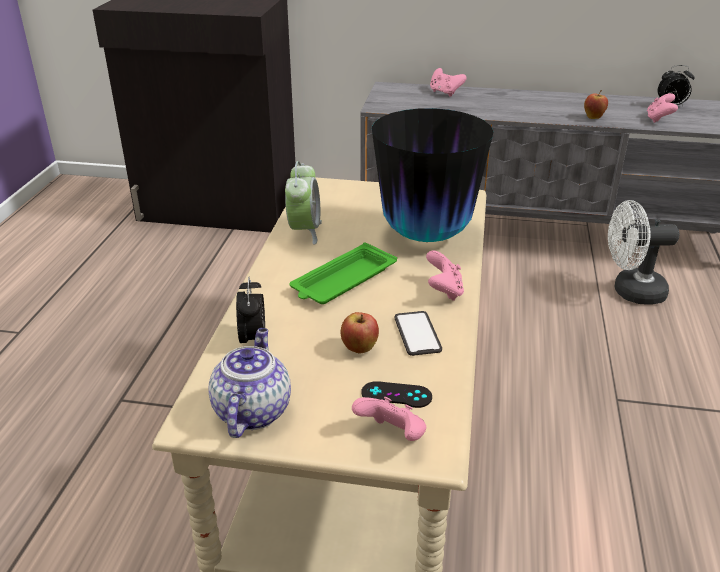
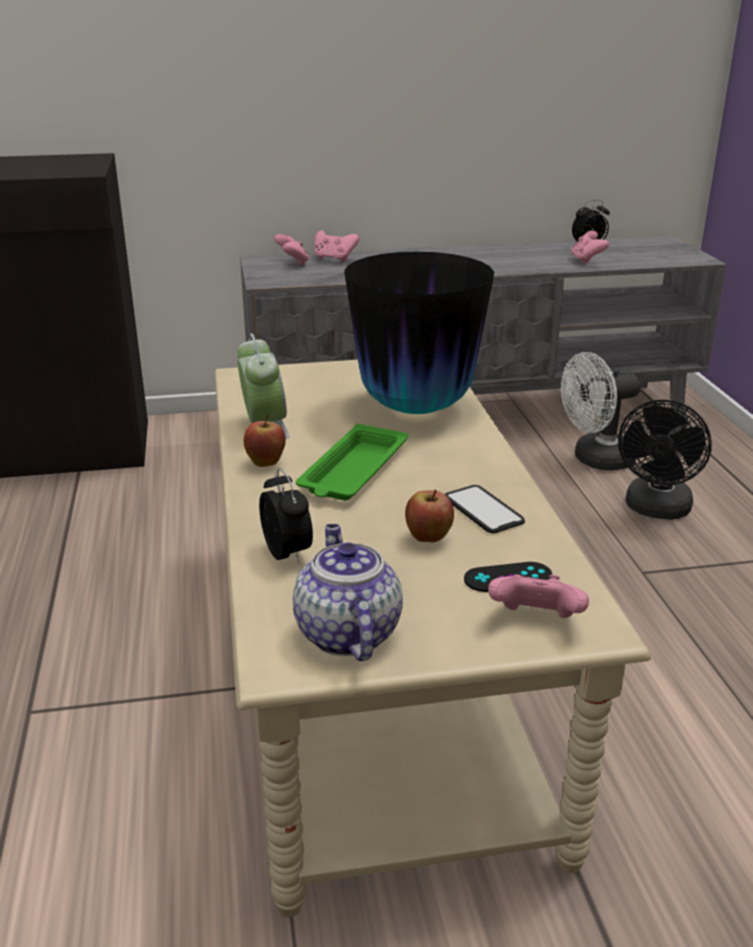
camera: 20 degrees left, 5 degrees down
pink game controller [426,250,464,301] -> pink game controller moved to [274,234,310,266]
apple [584,90,608,119] -> apple moved to [244,415,286,467]
none -> black fan [618,400,712,520]

